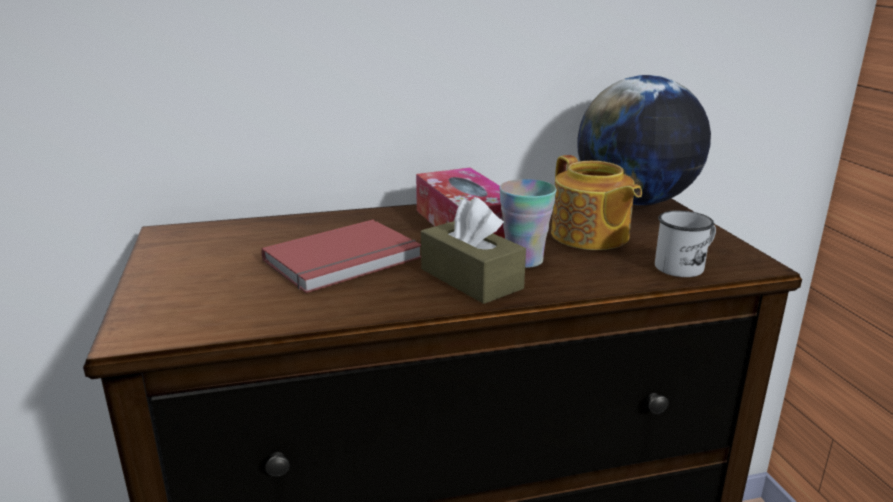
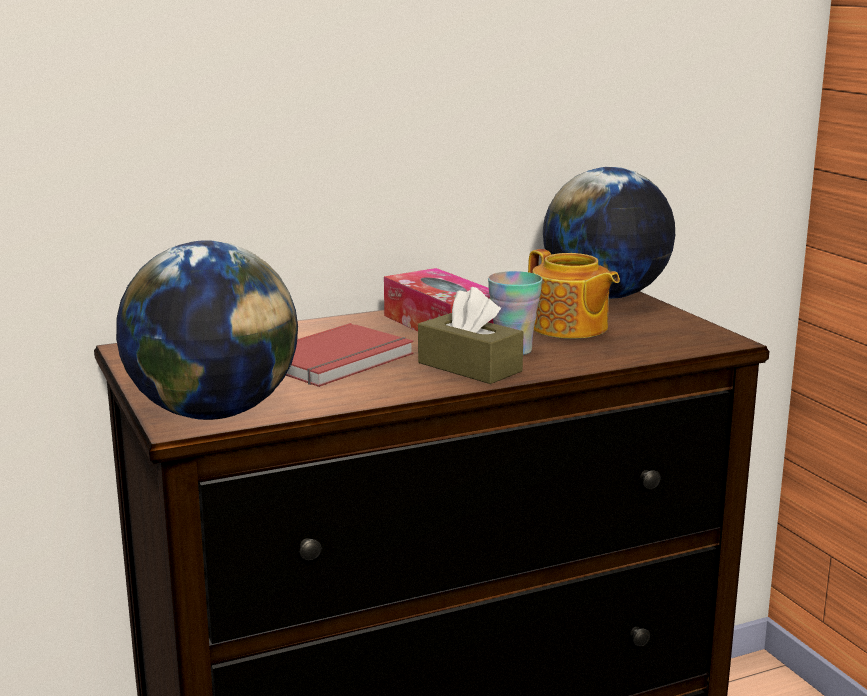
camera: 10 degrees left, 5 degrees down
white mug [655,210,716,277] -> none
none -> globe [116,240,298,420]

